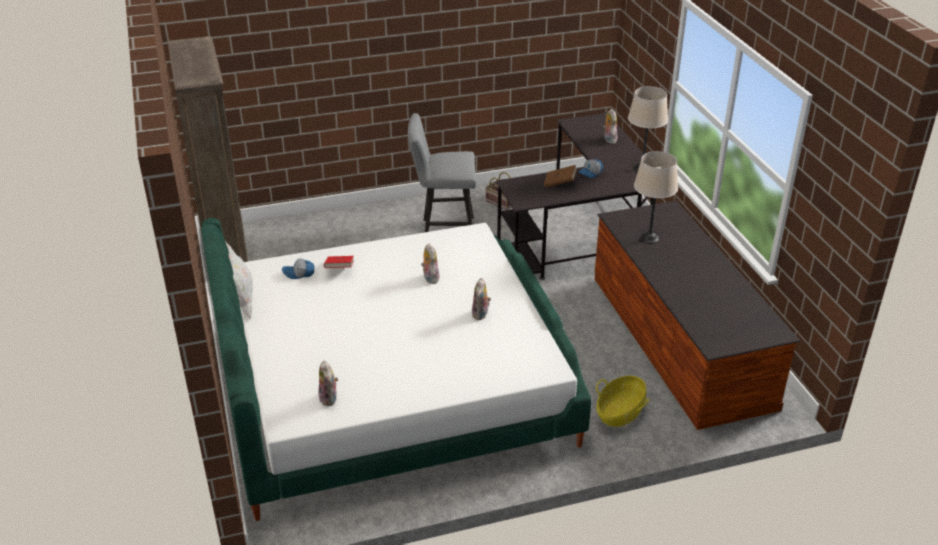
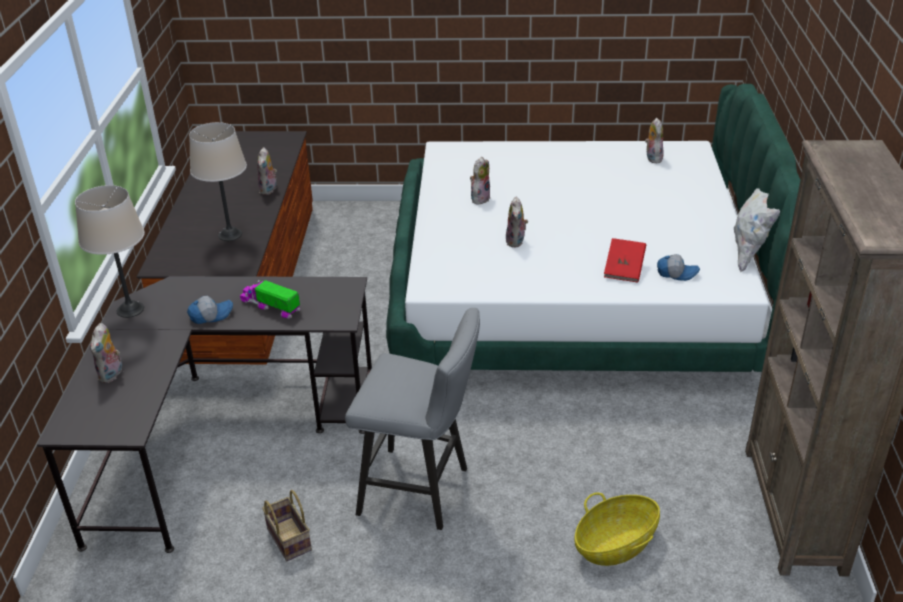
camera: 160 degrees left, 0 degrees up
brown book [544,165,577,188] -> toy truck [240,280,301,319]
basket [596,376,649,427] -> basket moved to [574,492,660,566]
none -> plush toy [257,147,277,195]

